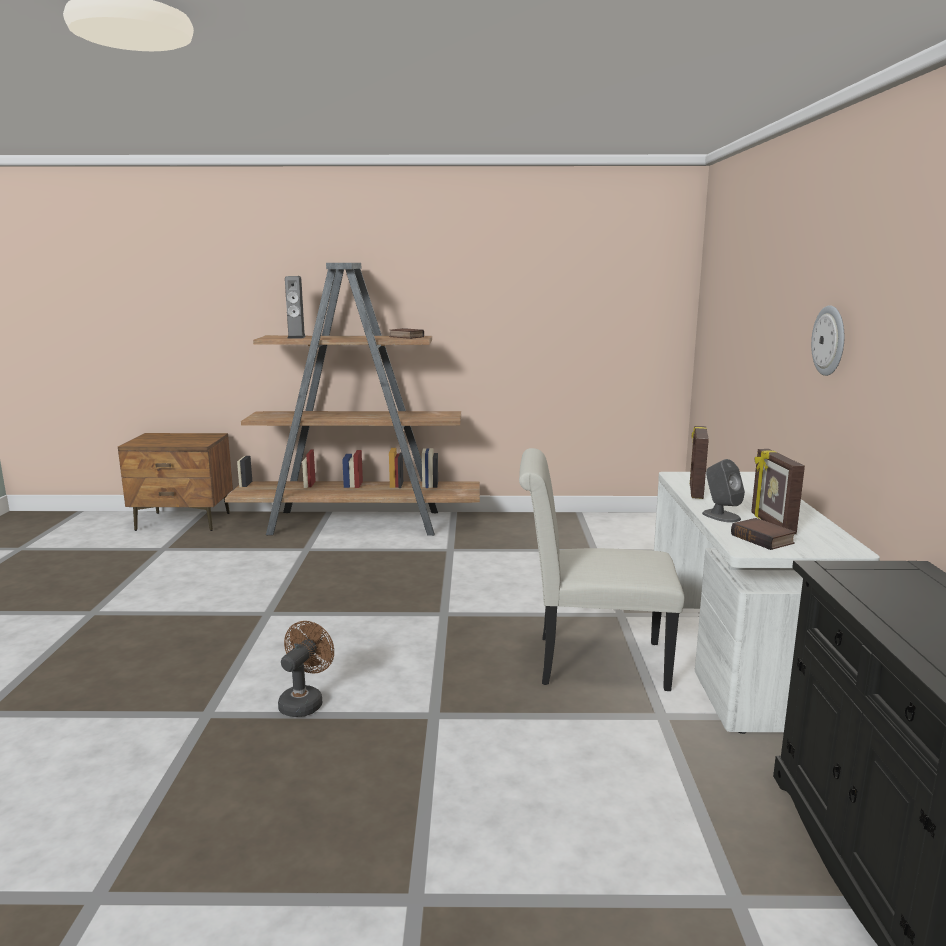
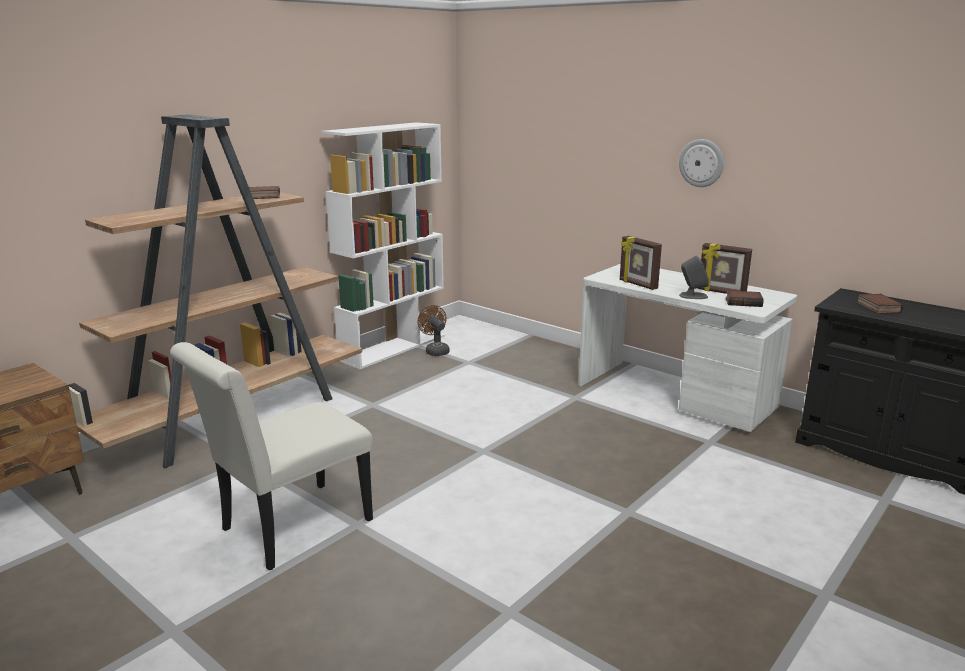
camera: 50 degrees left, 5 degrees up
brown fan [278,621,334,717] -> brown fan moved to [417,305,450,356]
speaker [285,276,306,339] -> none
white chair [519,448,684,691] -> white chair moved to [170,342,373,570]
none -> white bookcase [321,122,445,369]
none -> book [856,294,903,314]

